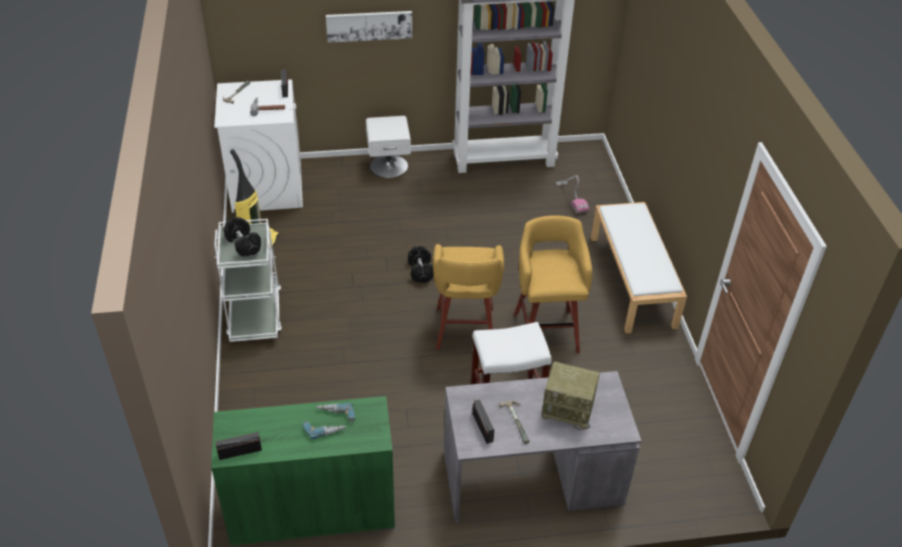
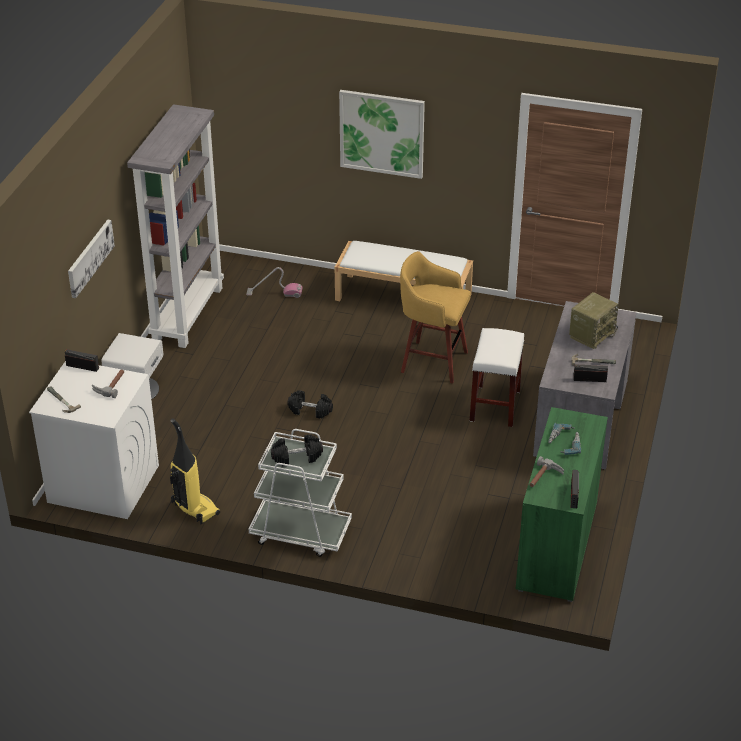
camera: 65 degrees left, 5 degrees down
yellow stool [433,244,504,350] -> none
none -> picture [339,90,425,179]
none -> hammer [529,456,564,487]

